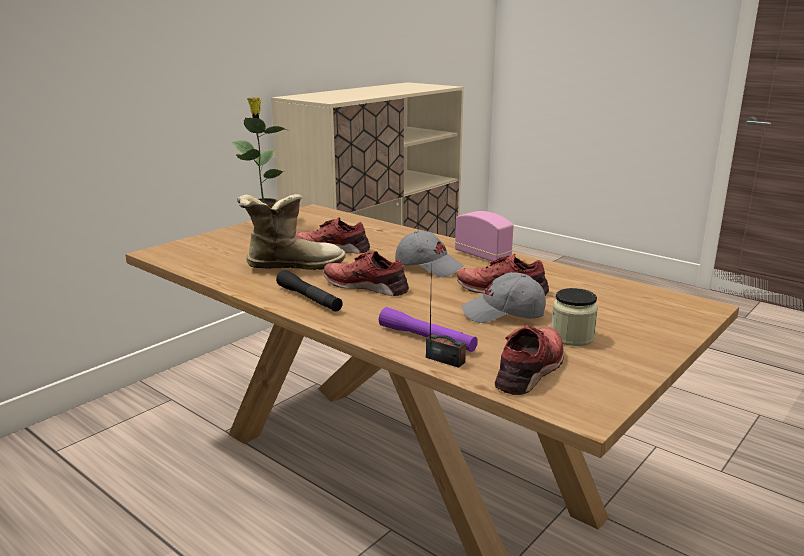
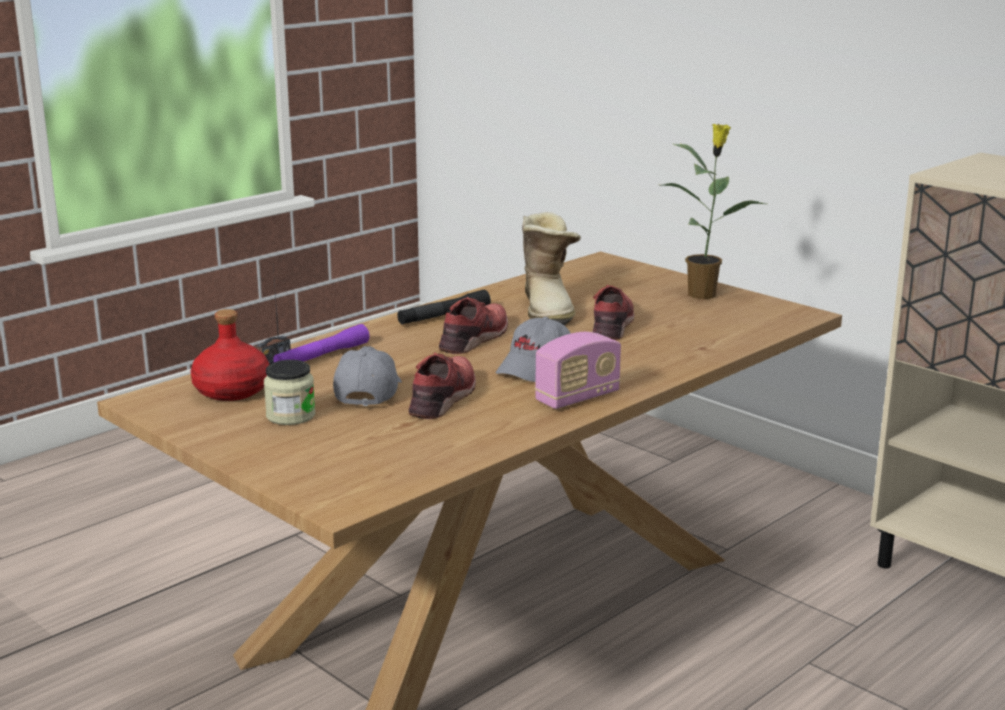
camera: 95 degrees right, 0 degrees up
red shoe [495,325,564,395] -> red bottle [190,309,269,401]

